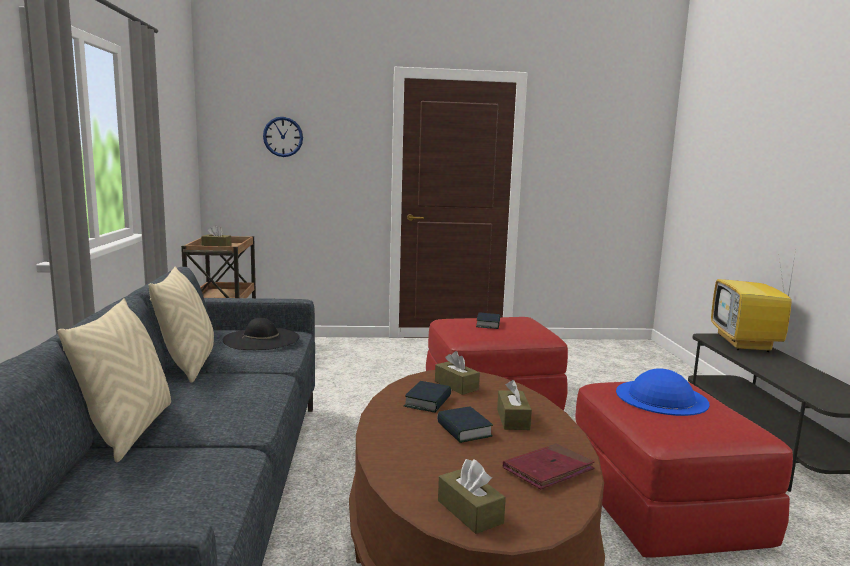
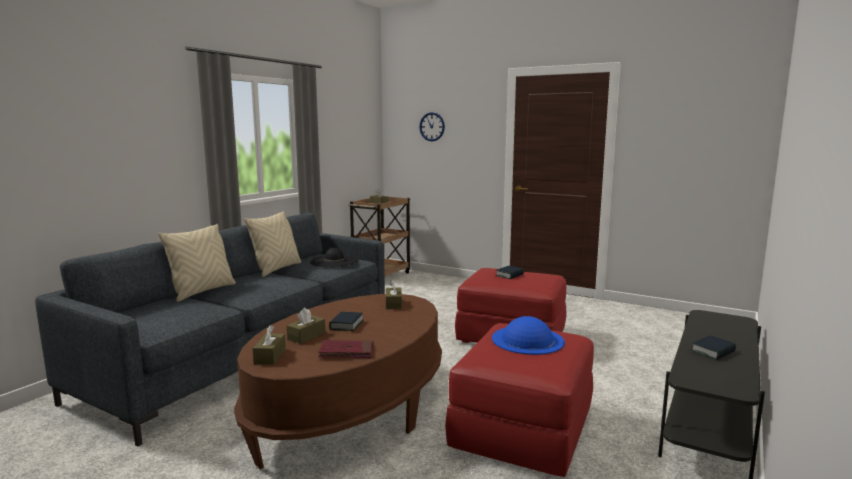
camera: 35 degrees right, 0 degrees up
book [404,381,451,413] -> book moved to [691,335,736,360]
brown tissue box [497,380,532,430] -> brown tissue box moved to [287,308,325,344]
television [711,250,796,352] -> none

